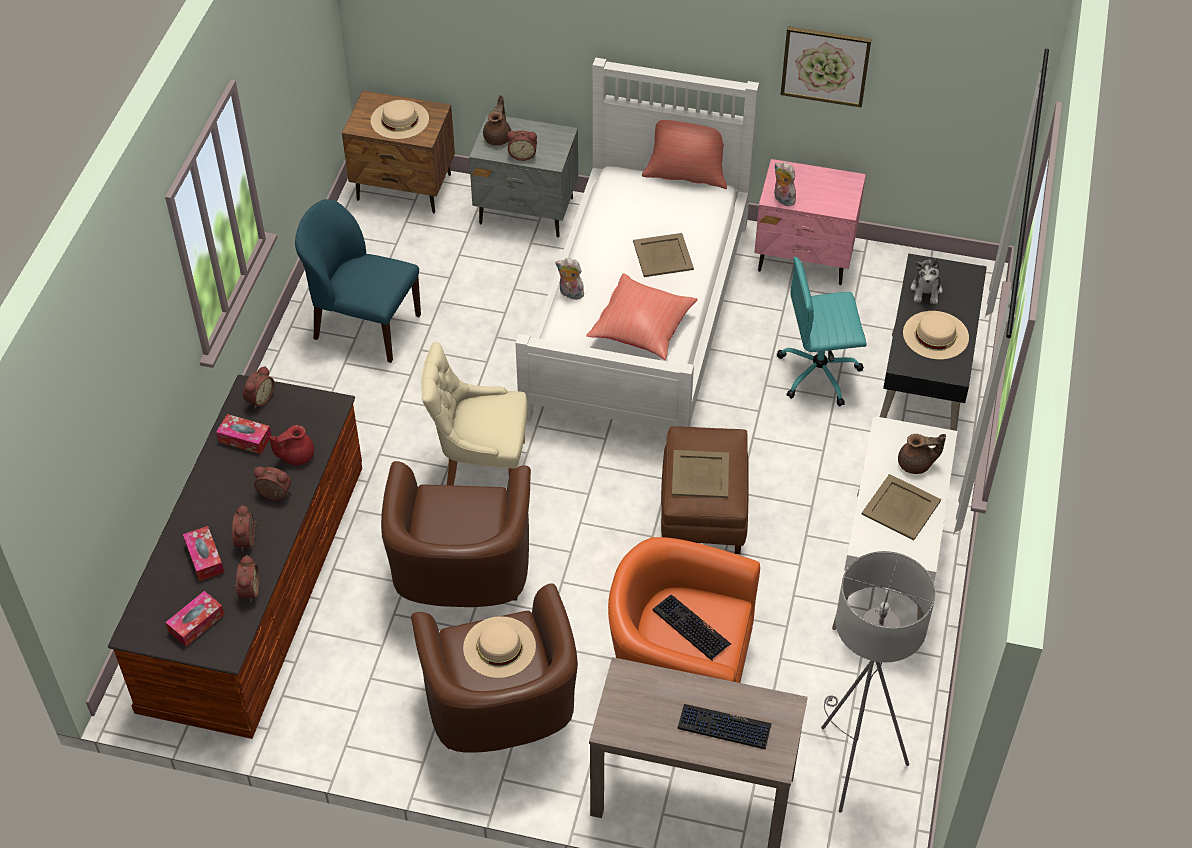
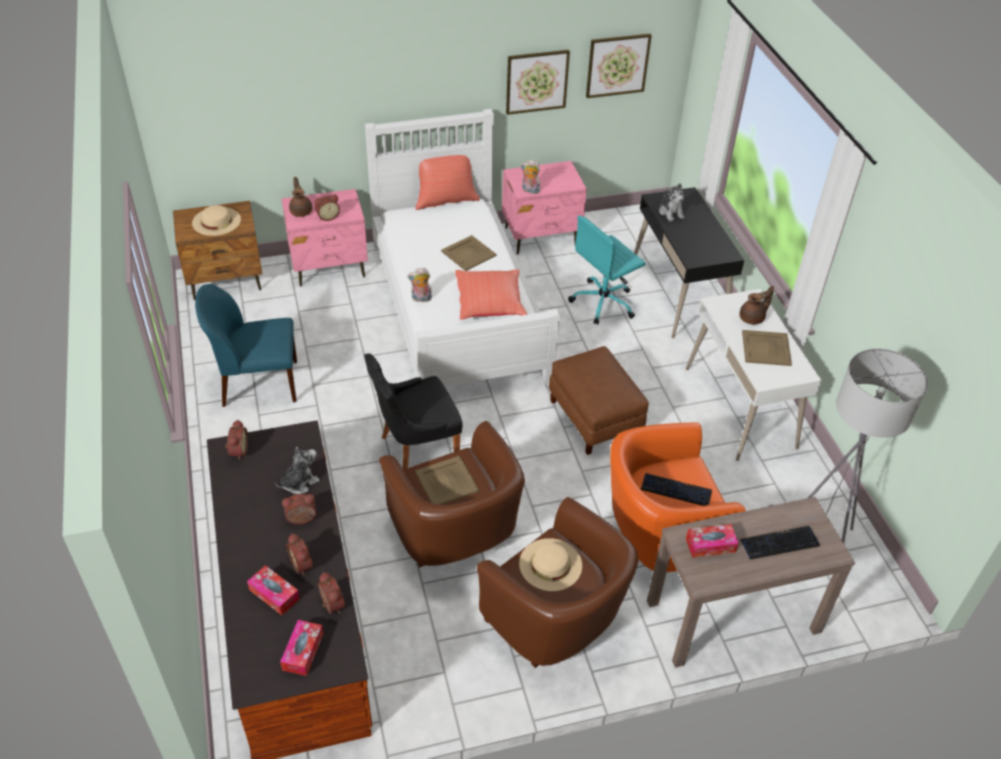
camera: 30 degrees left, 5 degrees down
tissue box [216,414,272,454] -> tissue box moved to [686,524,739,558]
red teapot [269,425,314,465] -> plush toy [276,447,320,494]
beige chair [421,342,527,485] -> black chair [364,353,463,470]
grey nightstand [469,113,578,238] -> pink nightstand [282,189,368,286]
beige tray [672,450,729,498] -> beige tray moved to [415,456,479,505]
beige hat [903,311,969,360] -> none
none -> picture [586,34,652,98]

